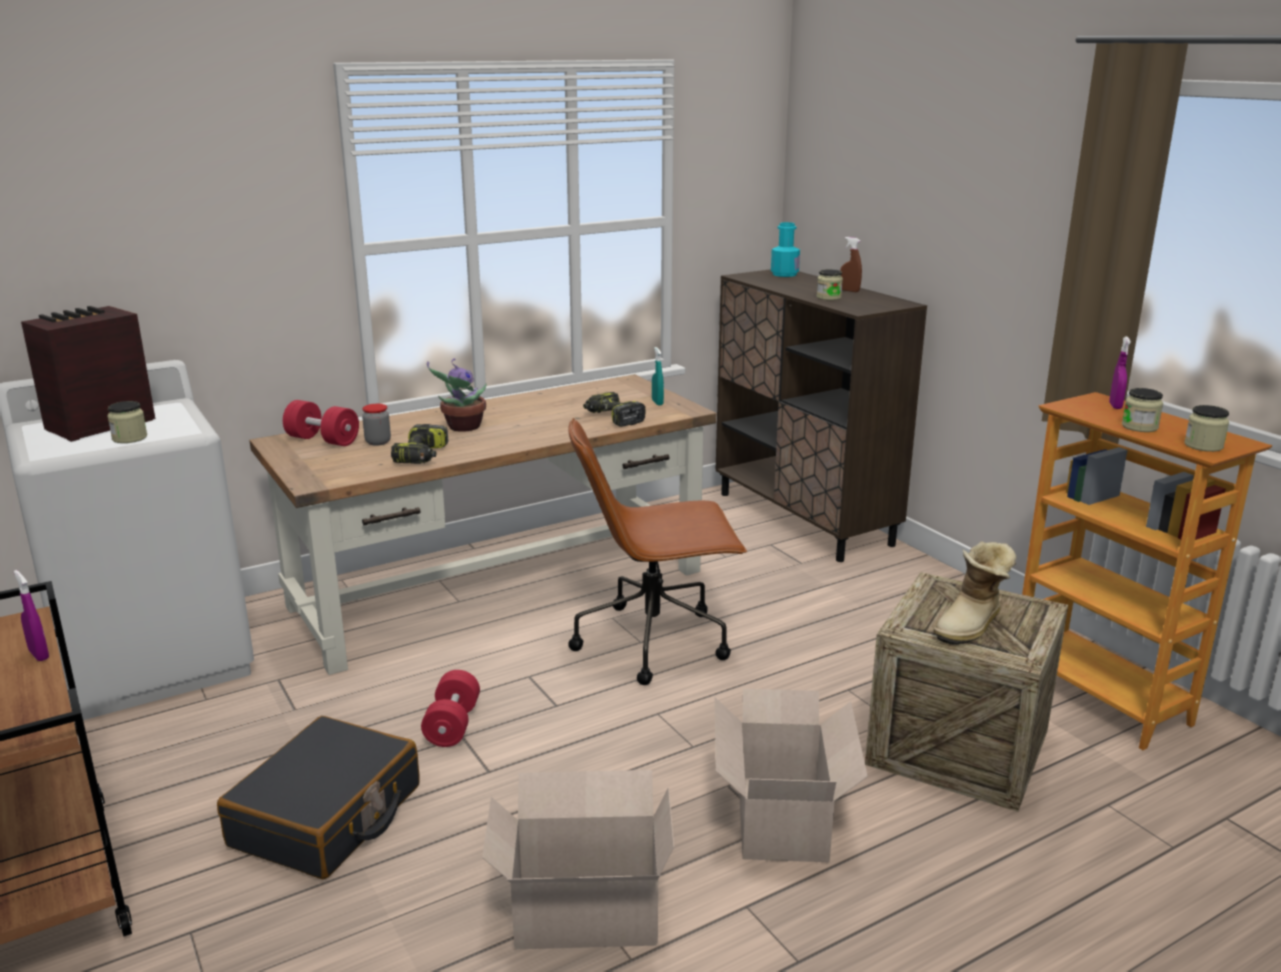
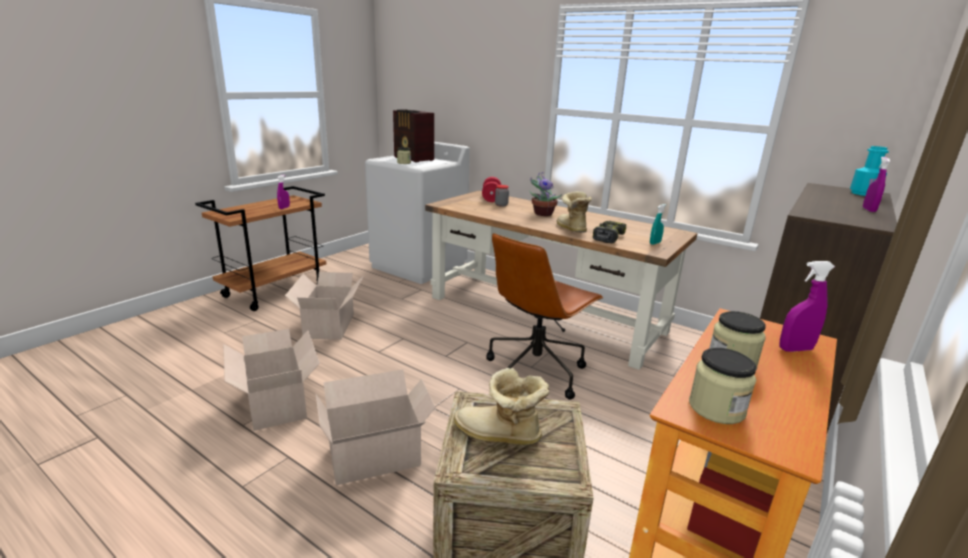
camera: 65 degrees right, 0 degrees up
radio [21,306,155,442] -> radio turned 150 degrees counterclockwise [393,109,434,162]
black suitcase [217,716,419,880] -> cardboard box [285,272,363,340]
power drill [391,424,448,464] -> none
red dumbbell [421,670,480,747] -> none
brown office chair [568,418,747,685] -> brown office chair turned 105 degrees counterclockwise [486,233,604,400]
jar [816,269,843,300] -> none
brown spray bottle [840,237,862,292] -> purple spray bottle [863,157,891,212]
none -> boot [557,191,592,233]

